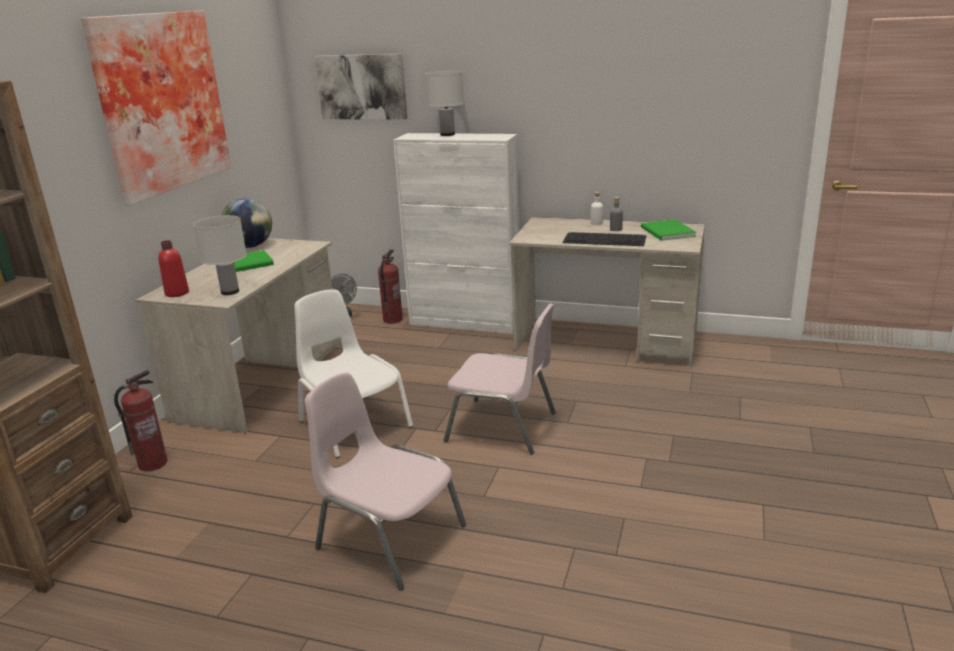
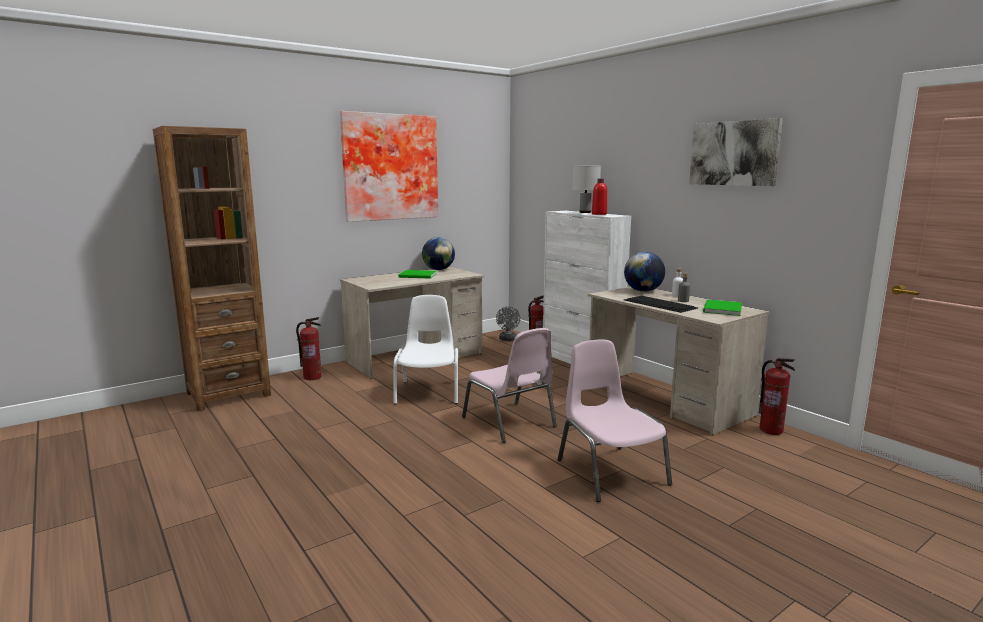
camera: 35 degrees right, 10 degrees down
red bottle [158,240,189,297] -> red bottle moved to [592,178,607,215]
white table lamp [193,215,247,295] -> none
pink chair [305,372,466,591] -> pink chair moved to [558,340,672,502]
picture [315,54,407,119] -> picture moved to [689,118,783,186]
none -> globe [624,252,665,292]
none -> fire extinguisher [759,358,795,435]

